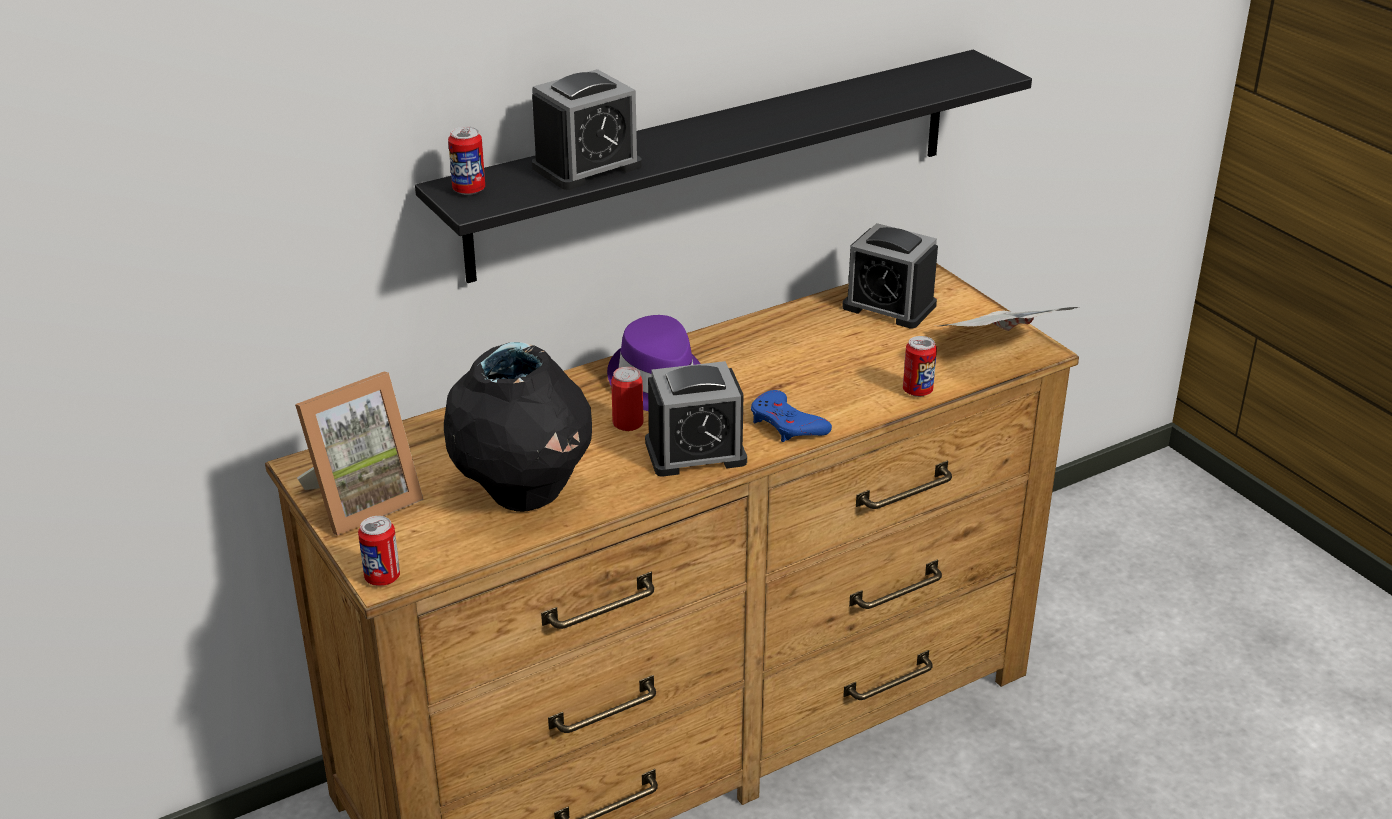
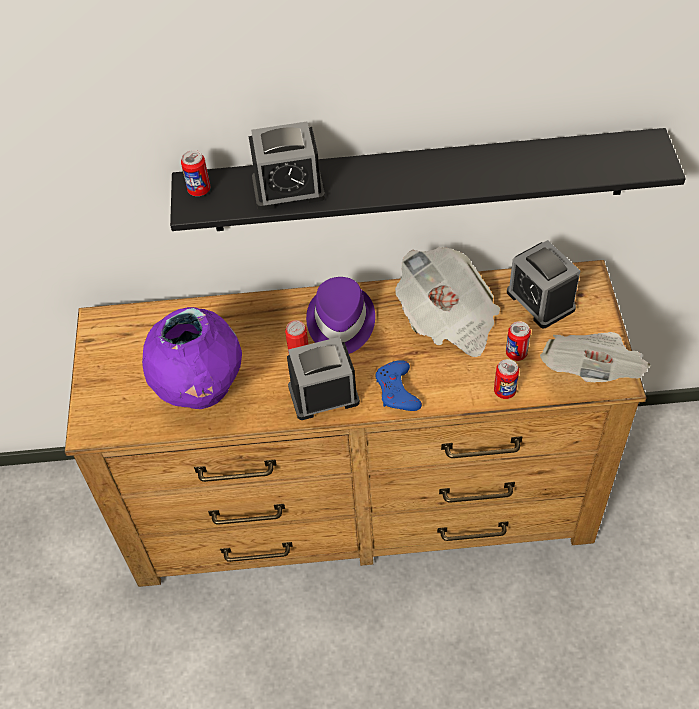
camera: 30 degrees right, 20 degrees up
picture frame [295,372,424,536] -> none
can [358,516,400,586] -> can moved to [506,321,531,361]
black vase [444,342,592,512] -> purple vase [142,307,242,409]
alarm clock [645,361,747,477] -> alarm clock turned 150 degrees clockwise [287,337,360,420]
none -> newspaper [395,247,500,357]

